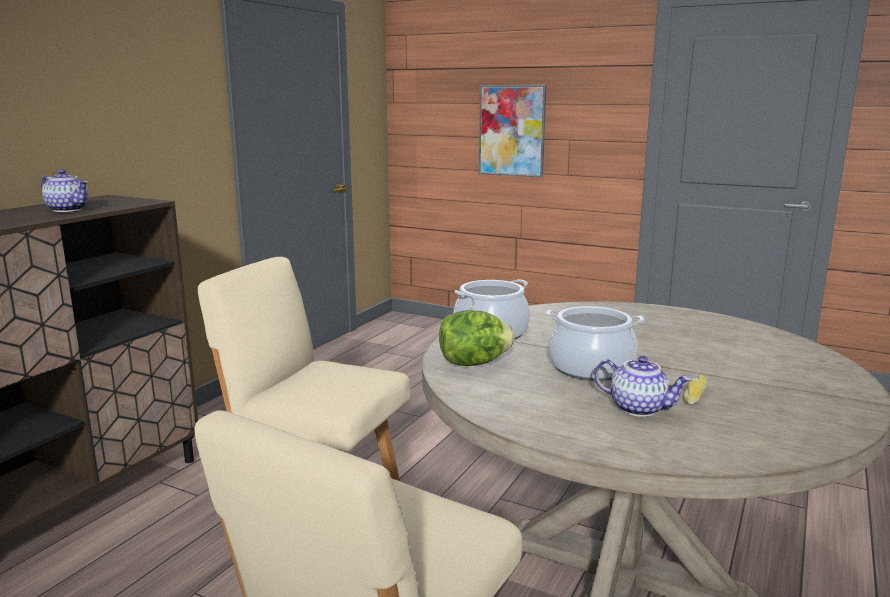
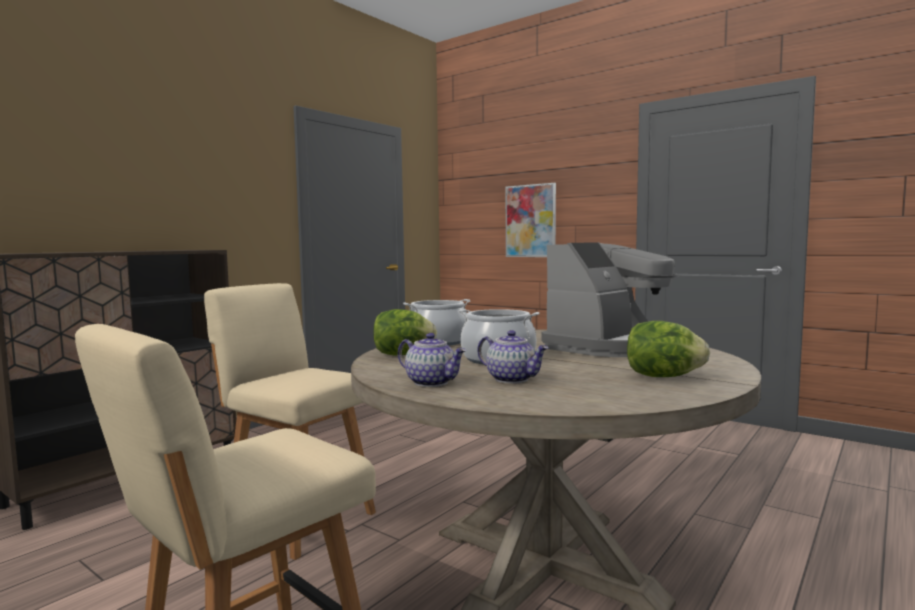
camera: 10 degrees right, 10 degrees down
teapot [41,169,89,212] -> teapot moved to [398,333,466,387]
bread [683,374,708,405] -> none
none -> coffee machine [542,242,679,357]
none -> lettuce [627,321,710,377]

